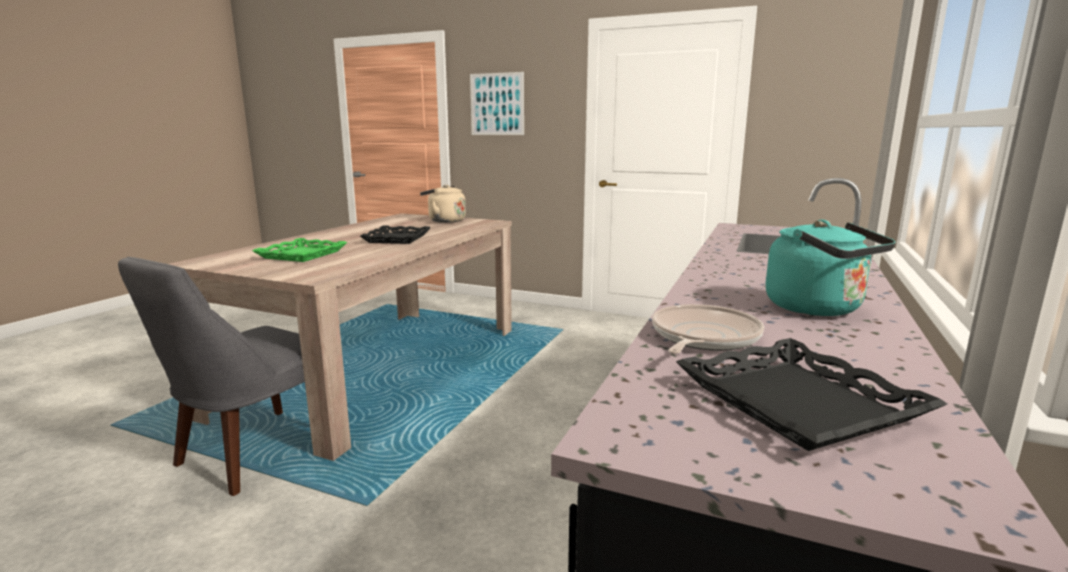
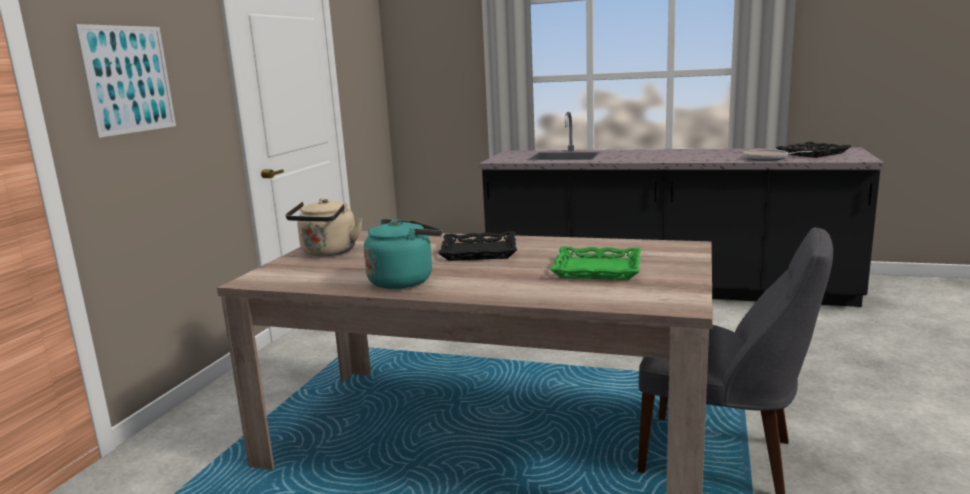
camera: 95 degrees left, 0 degrees up
turquoise kettle [766,220,896,316] -> turquoise kettle moved to [364,219,442,289]

